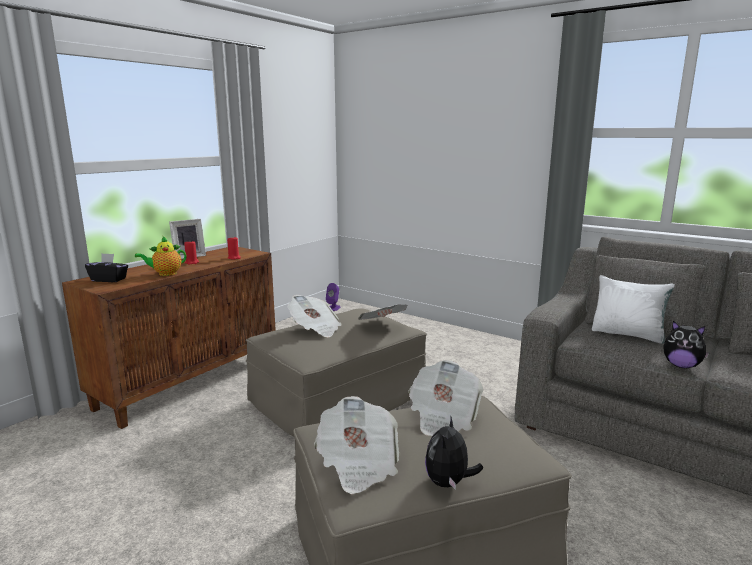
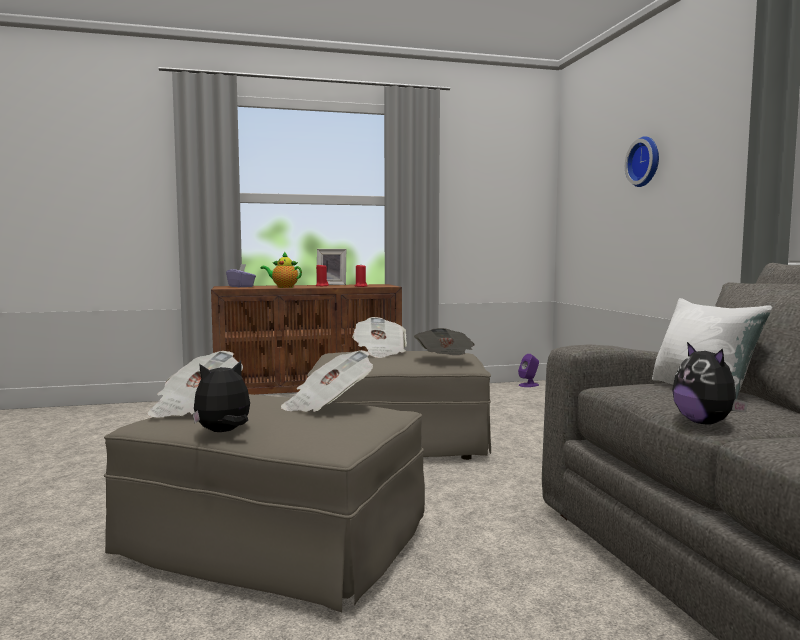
camera: 40 degrees right, 10 degrees down
black tissue box [85,253,128,282] -> purple tissue box [226,264,256,287]
none -> wall clock [625,136,659,187]

